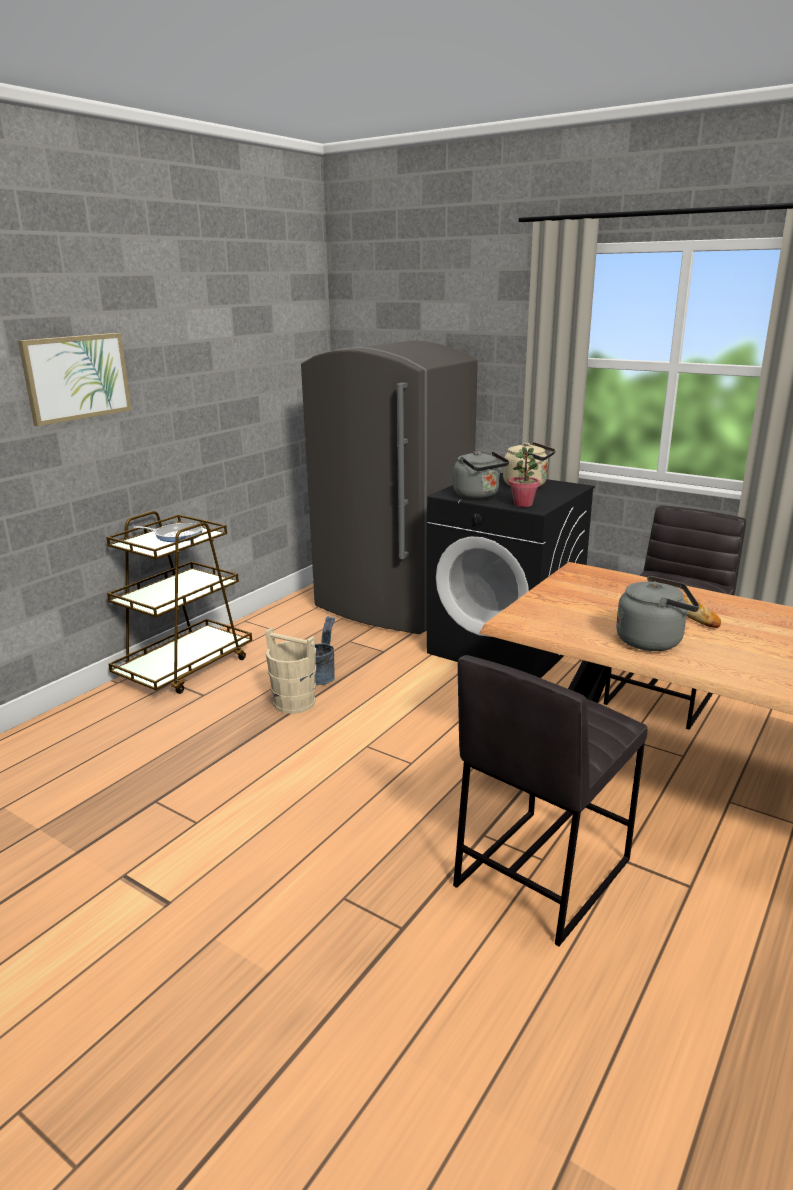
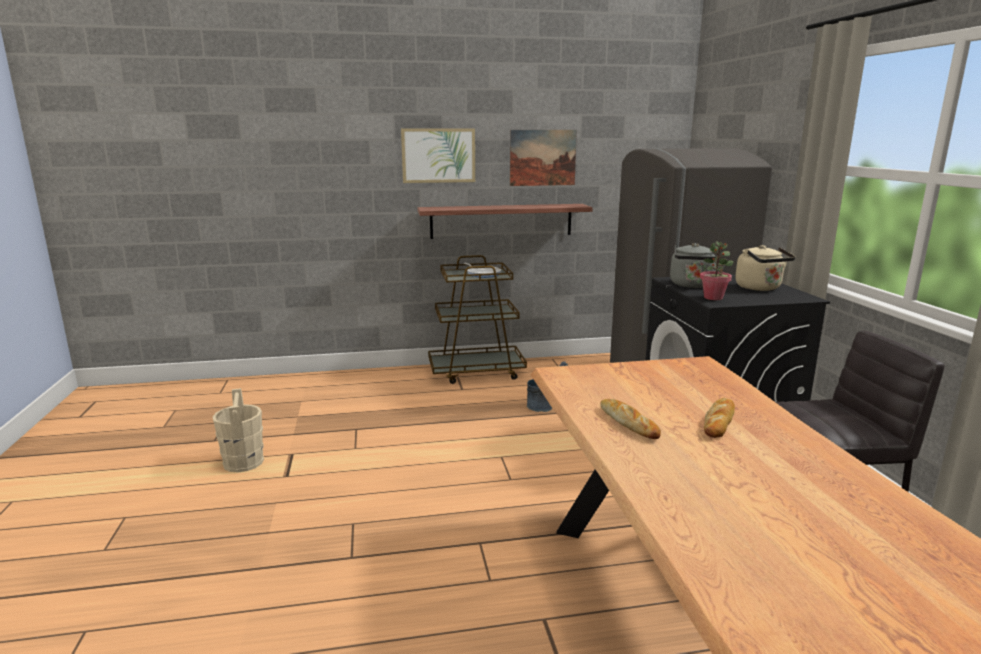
camera: 45 degrees right, 5 degrees down
beige bucket [265,628,316,714] -> beige bucket moved to [212,388,264,472]
grey stool [453,655,647,946] -> none
grey kettle [616,576,699,651] -> bread [601,399,661,439]
none -> shelf [417,204,593,239]
none -> picture [510,130,577,186]

